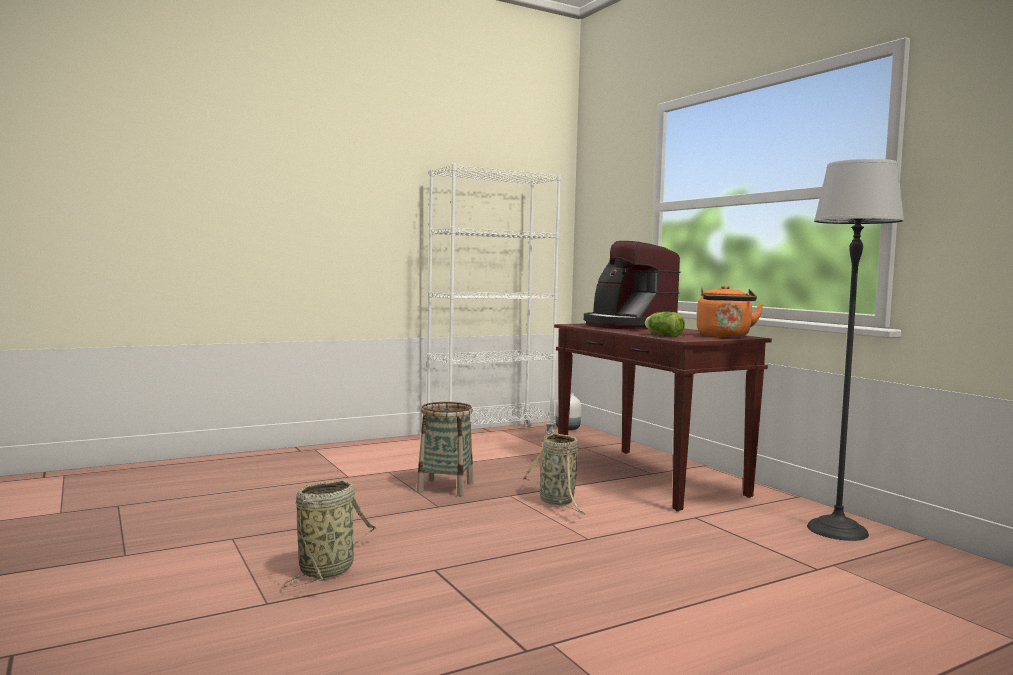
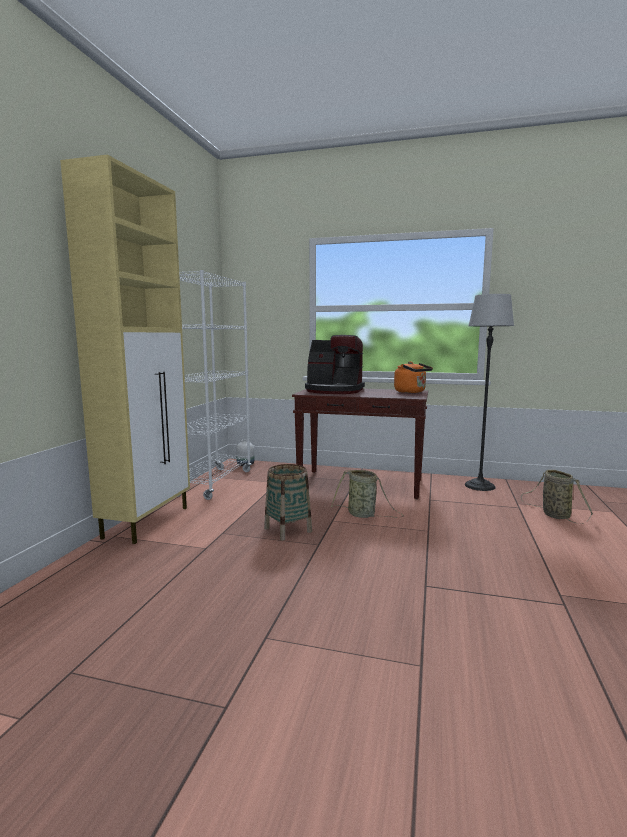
camera: 45 degrees left, 5 degrees up
basket [283,480,376,587] -> basket moved to [521,470,593,524]
lettuce [645,312,685,337] -> none
none -> beige cabinet [60,155,190,544]

